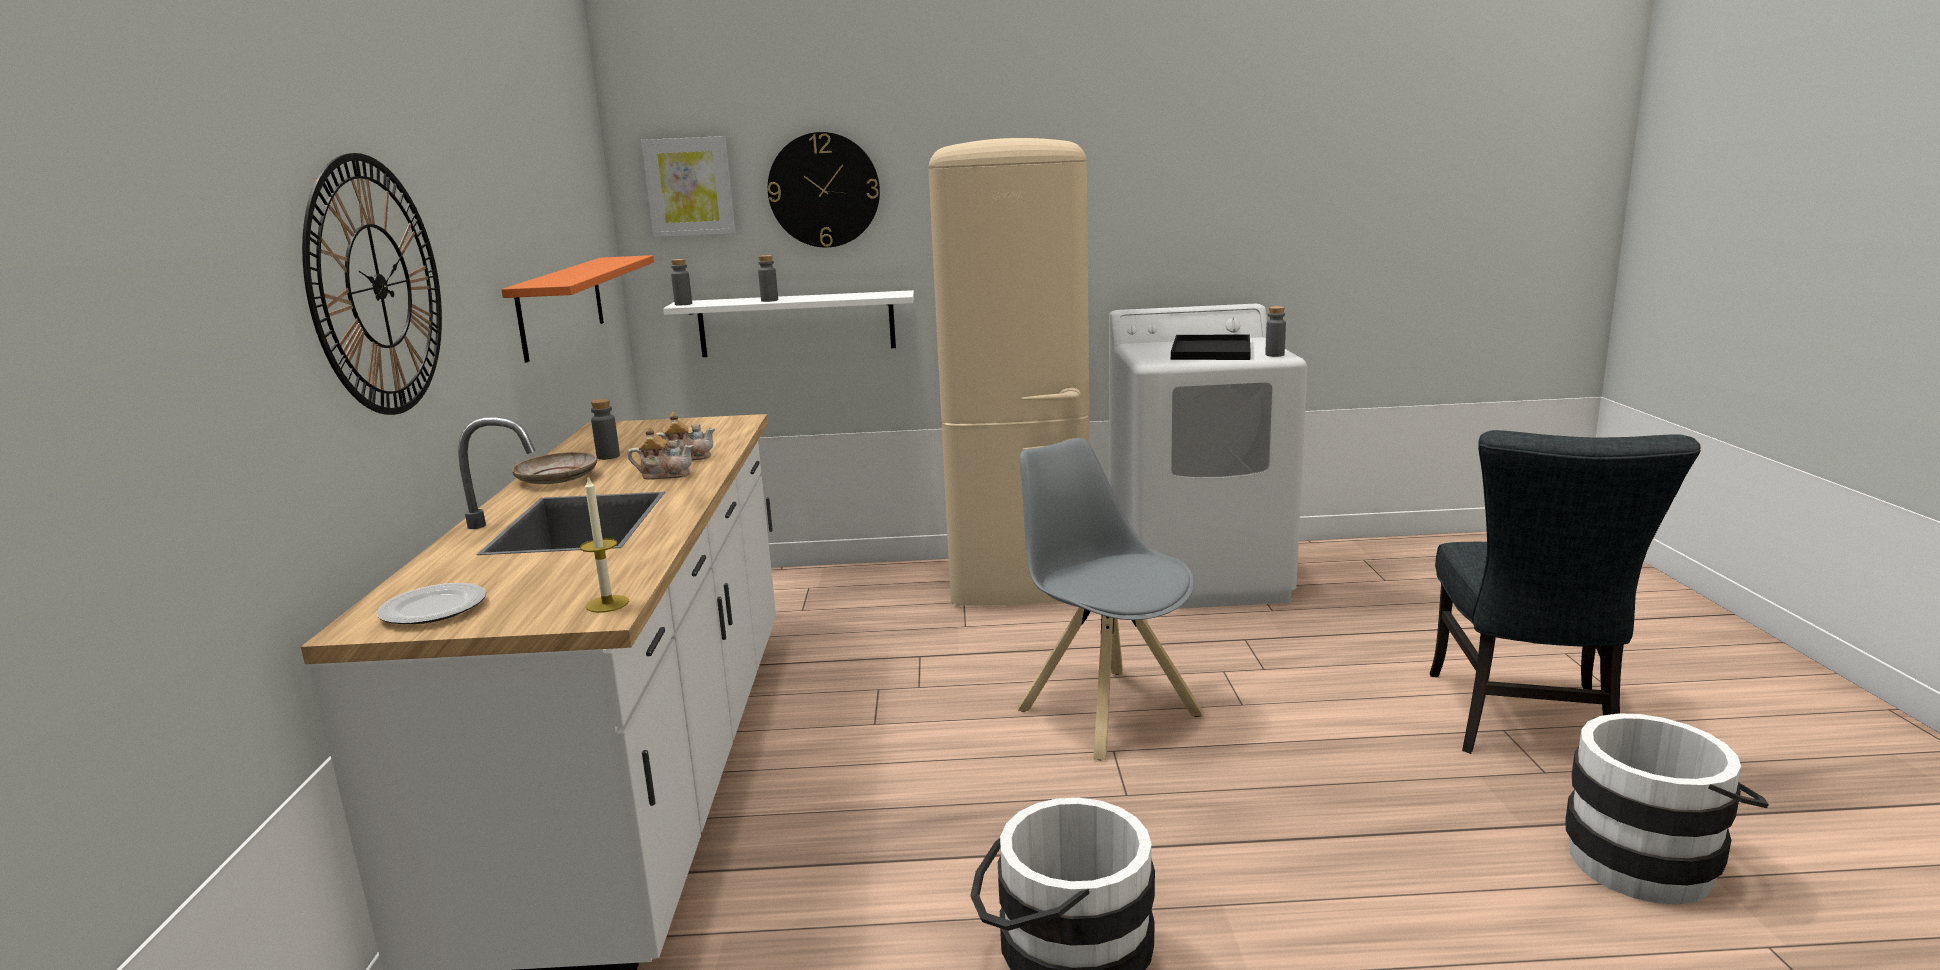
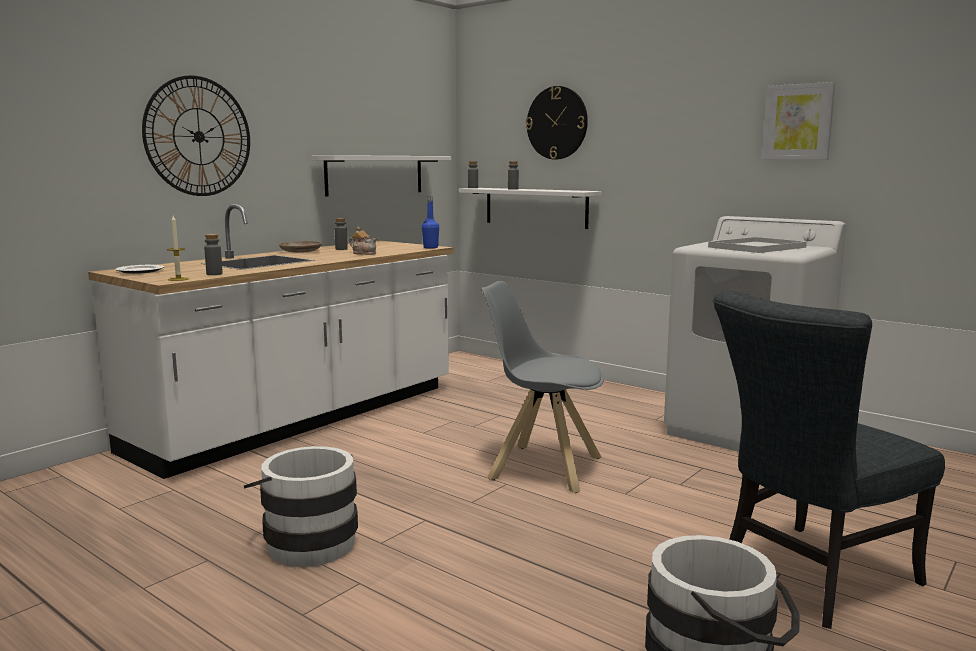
camera: 40 degrees right, 5 degrees down
orange shelf [502,255,654,363] -> white shelf [311,155,451,197]
teapot [628,427,693,480] -> none
picture [641,136,736,237] -> picture moved to [762,82,835,160]
beige fridge [928,138,1090,606] -> none
grey chair [1018,438,1203,760] -> grey chair turned 75 degrees counterclockwise [481,281,604,493]
black tray [1171,335,1251,360] -> white tray [708,237,807,253]
grey bottle [1265,306,1286,357] -> grey bottle moved to [204,234,223,275]
none -> blue bottle [422,196,439,249]

